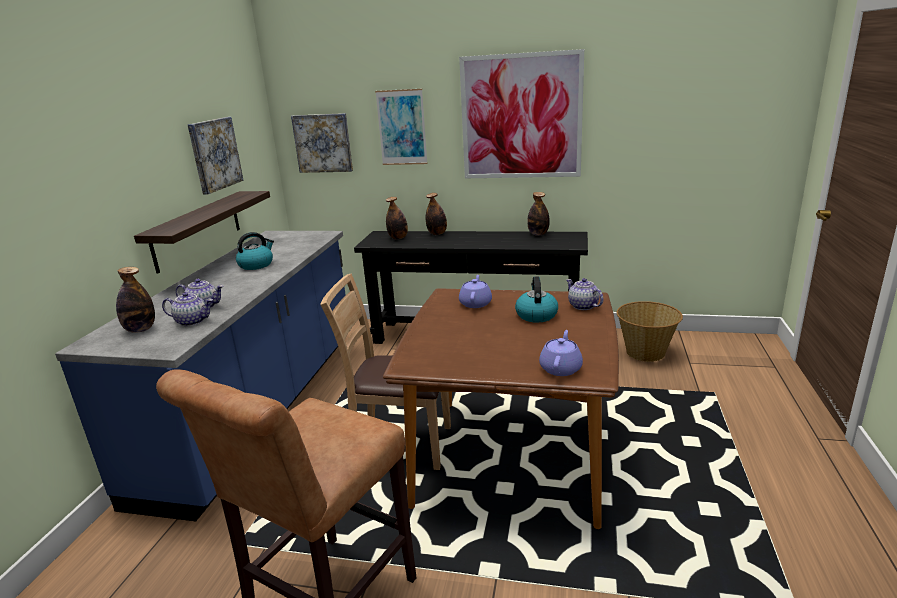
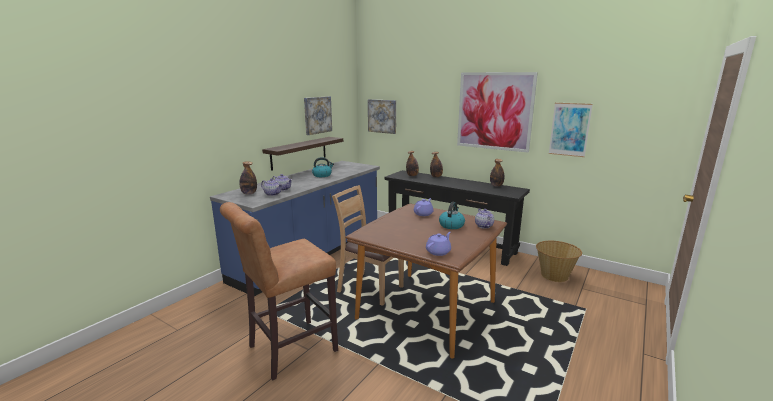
camera: 20 degrees right, 5 degrees down
picture [375,89,428,165] -> picture moved to [549,103,593,157]

